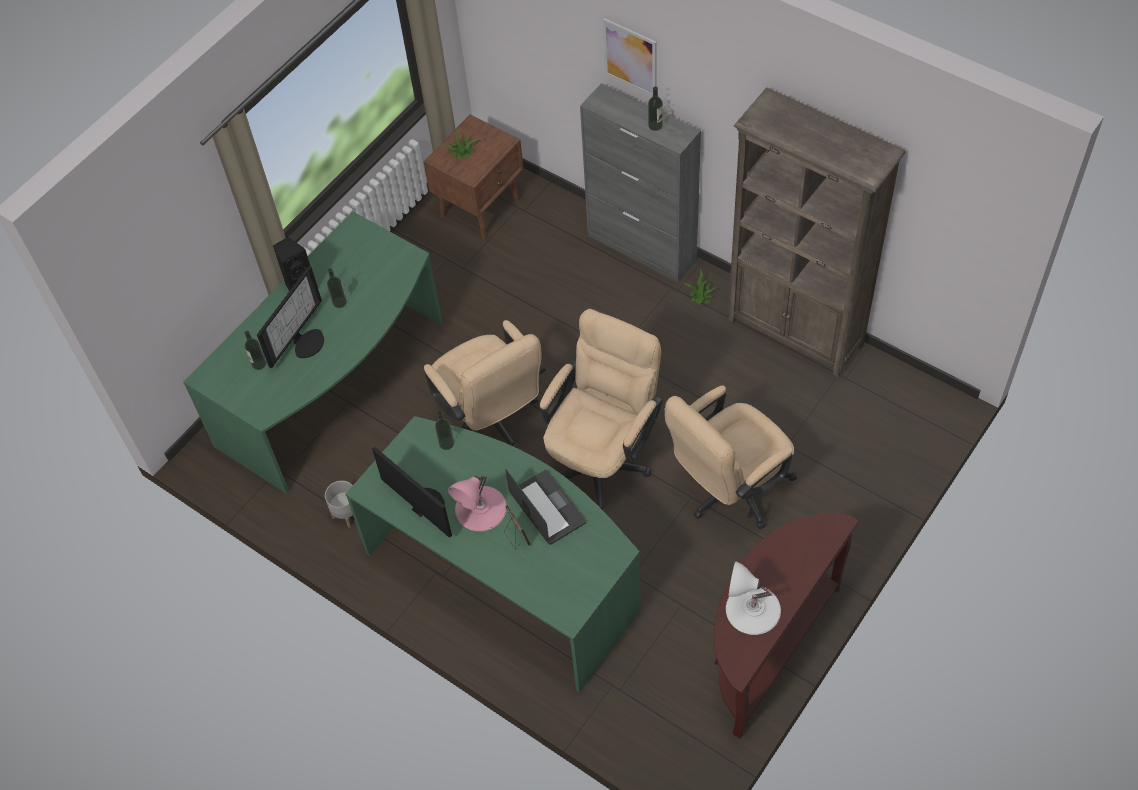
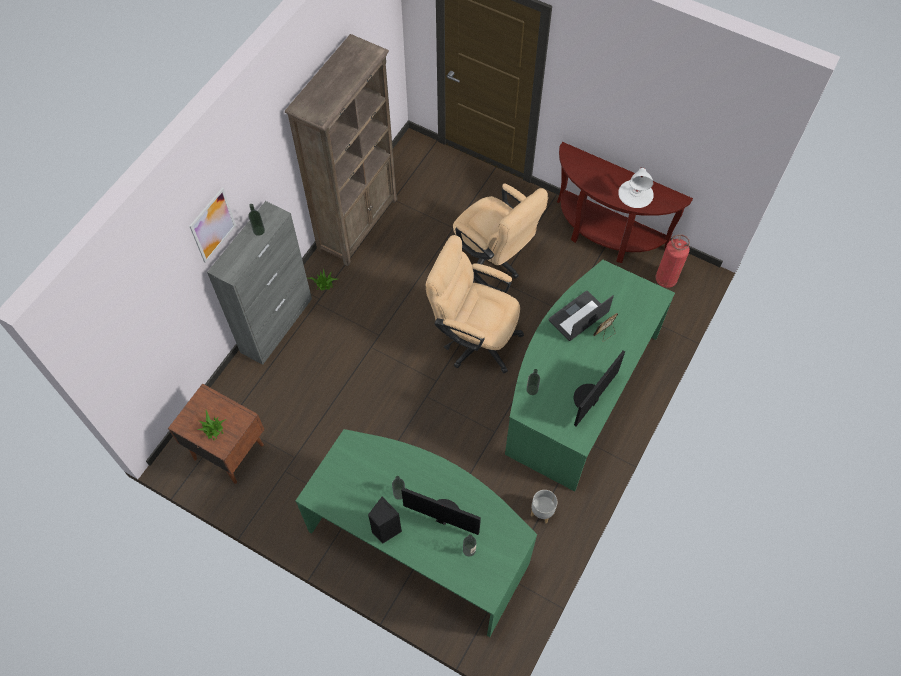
camera: 100 degrees left, 5 degrees up
beige office chair [424,320,546,448] -> none
pink table lamp [448,475,507,531] -> none
none -> fire extinguisher [655,234,690,288]

